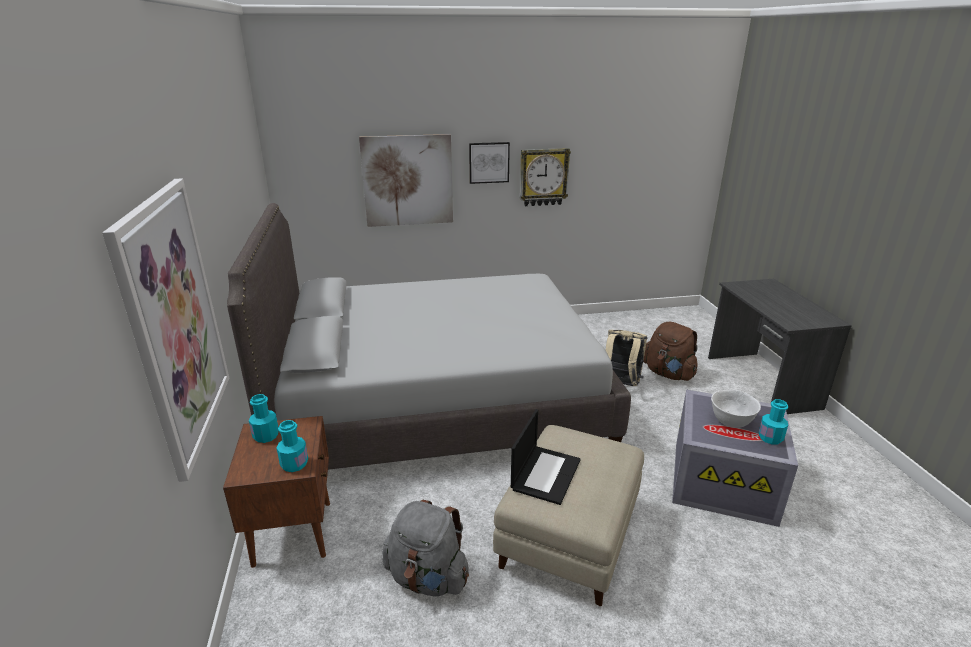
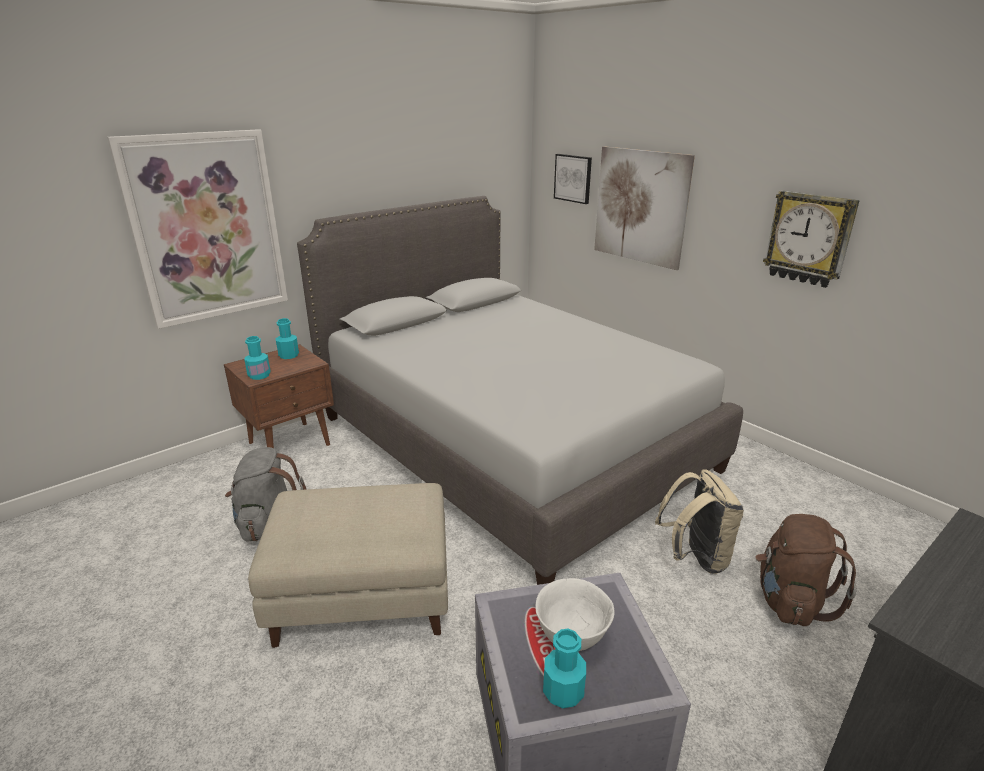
camera: 60 degrees right, 0 degrees up
picture [469,142,510,184] -> picture moved to [554,154,592,204]
laptop [511,409,581,505] -> none

